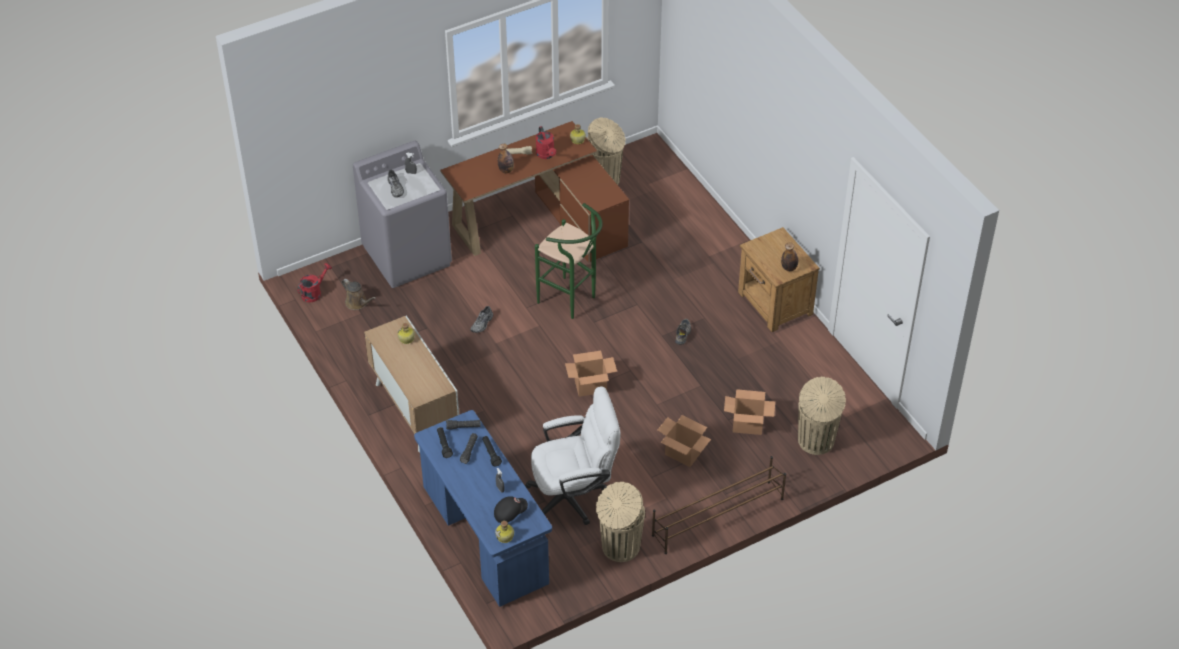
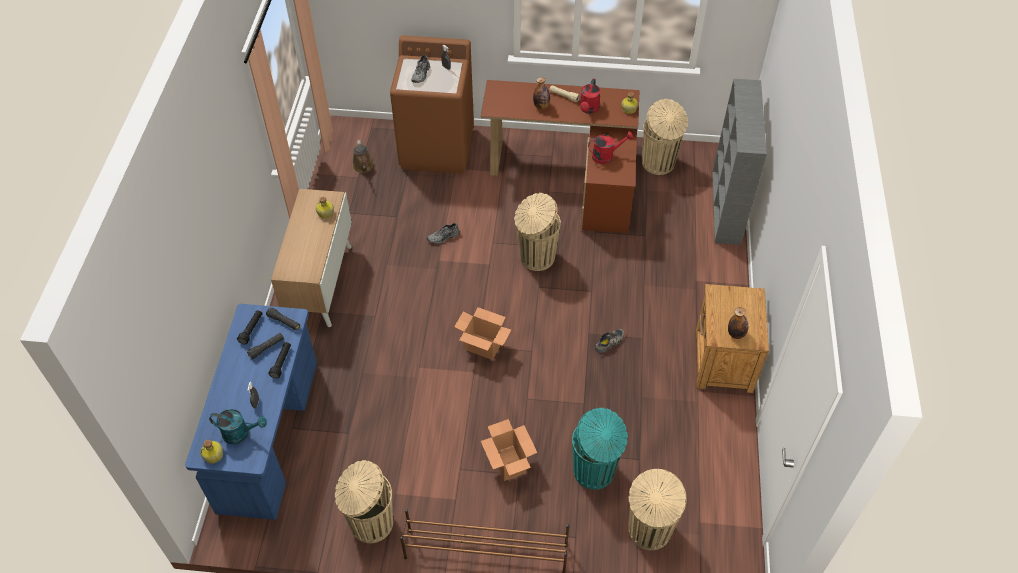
camera: 35 degrees right, 5 degrees up
red watering can [297,263,332,302] -> red watering can moved to [588,131,634,164]
grey washing machine [353,141,452,288] -> brown washing machine [390,35,474,173]
black cap [494,496,528,523] -> turquoise watering can [209,409,267,444]
white office chair [525,387,621,525] -> none
green stool [535,203,603,319] -> beige trash can [514,193,561,271]
cardboard box [724,389,775,435] -> turquoise trash can [572,408,628,490]
none -> grey bookcase [712,79,767,245]

